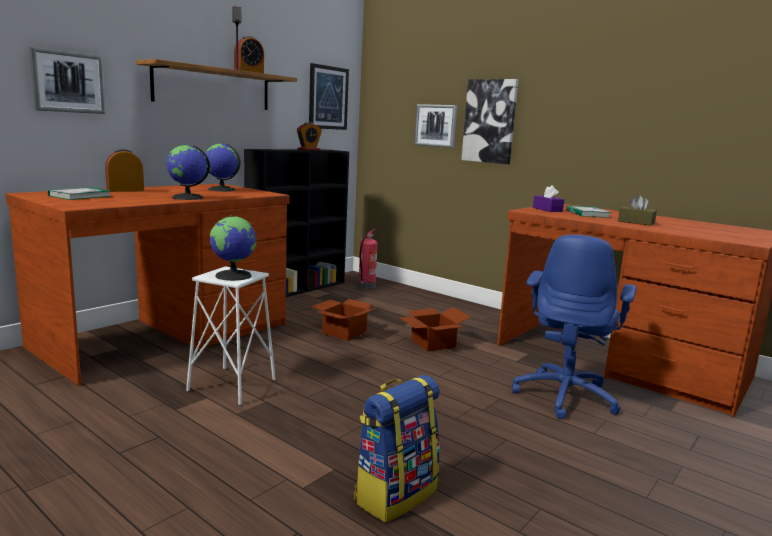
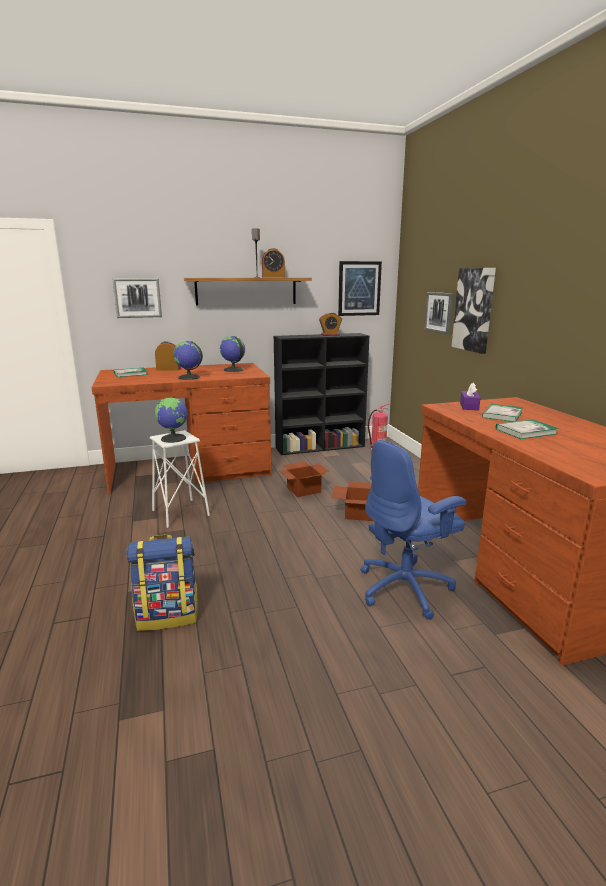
camera: 35 degrees right, 5 degrees up
brown tissue box [618,196,657,226] -> book [496,419,559,439]

